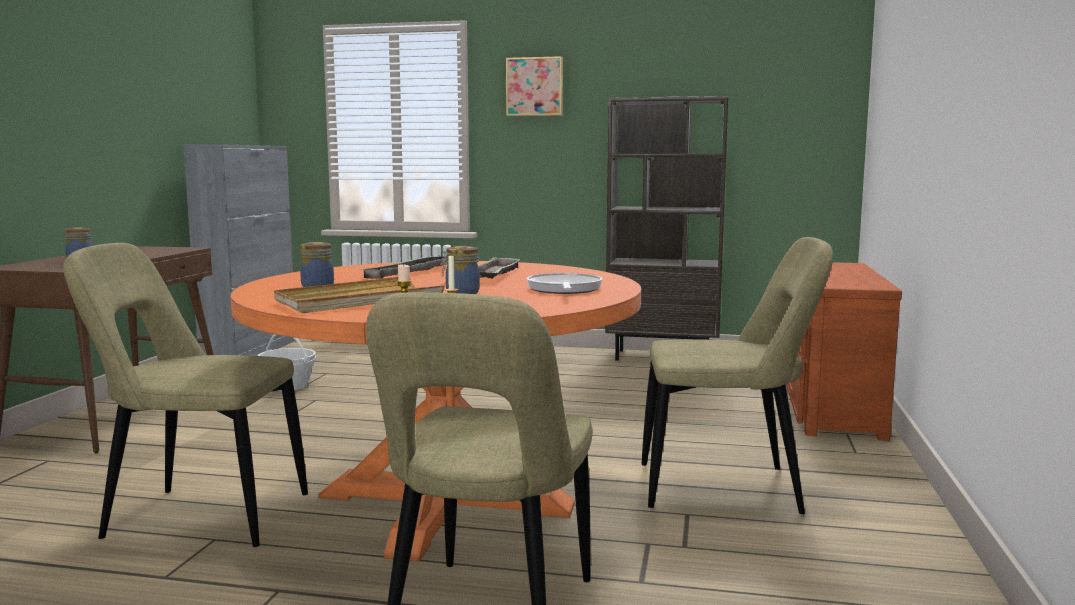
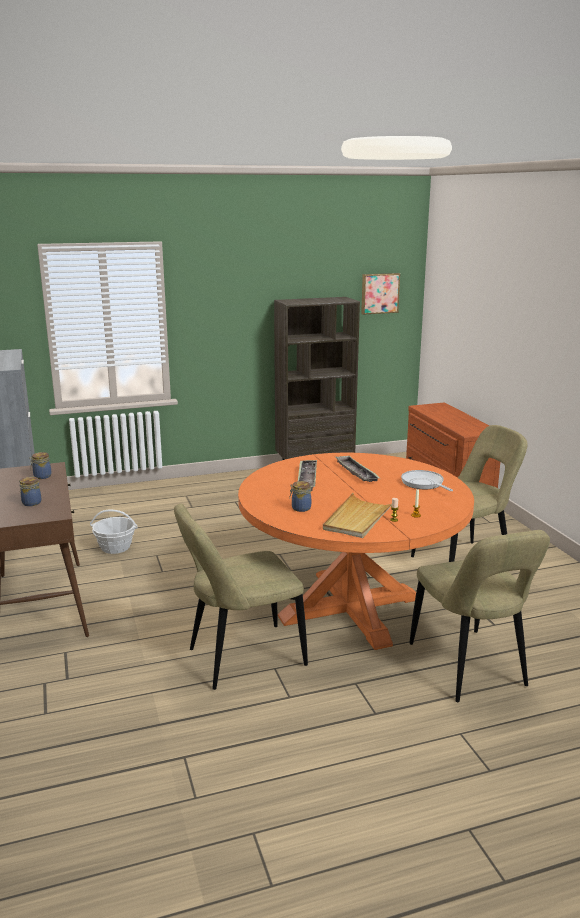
camera: 30 degrees left, 10 degrees up
jar [442,246,480,294] -> jar moved to [30,452,52,479]
picture [506,56,563,116] -> picture moved to [361,273,400,315]

